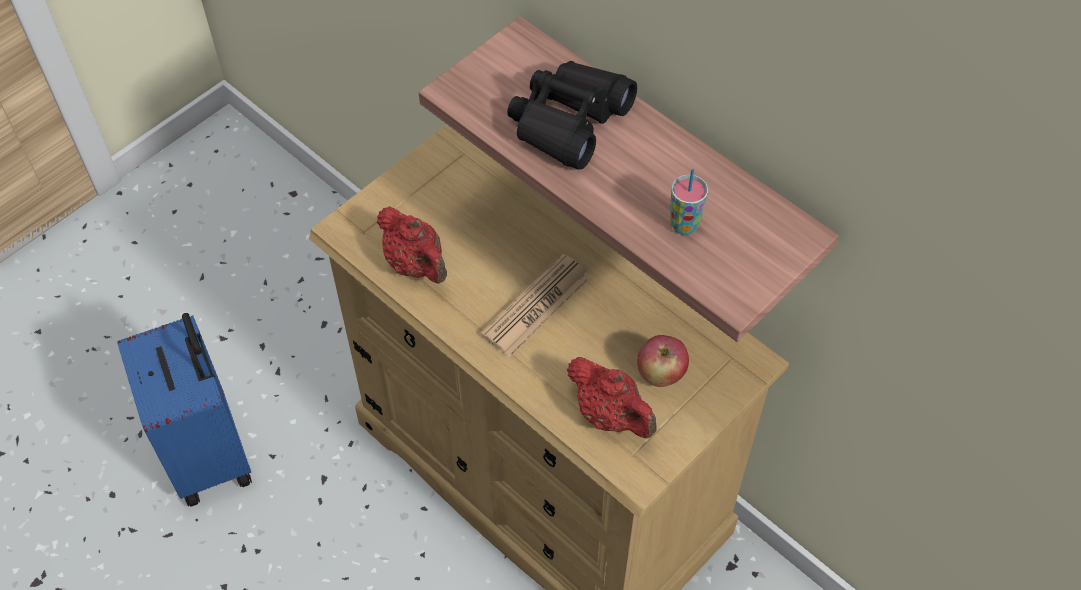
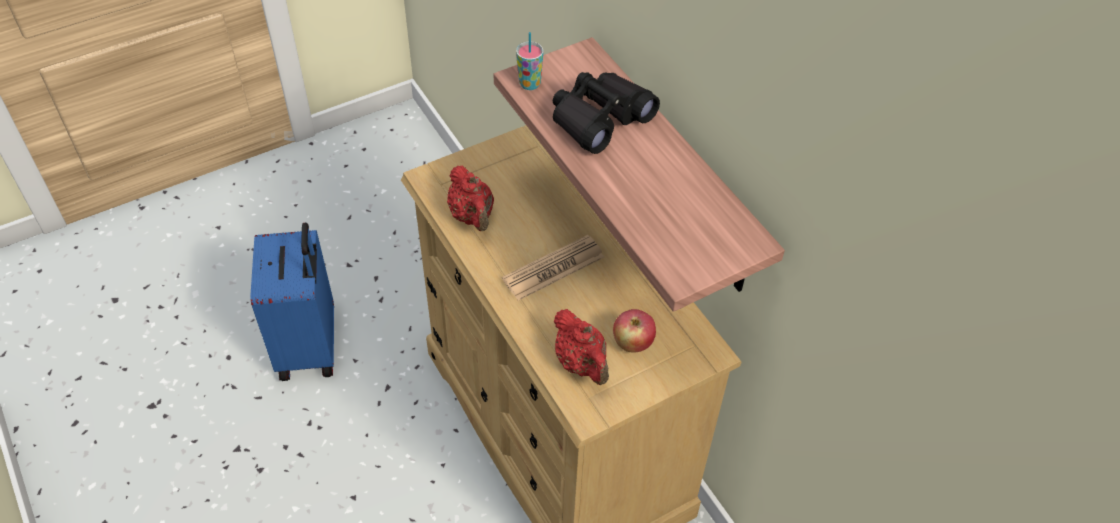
camera: 15 degrees right, 5 degrees down
cup [670,169,708,235] -> cup moved to [516,32,544,90]

